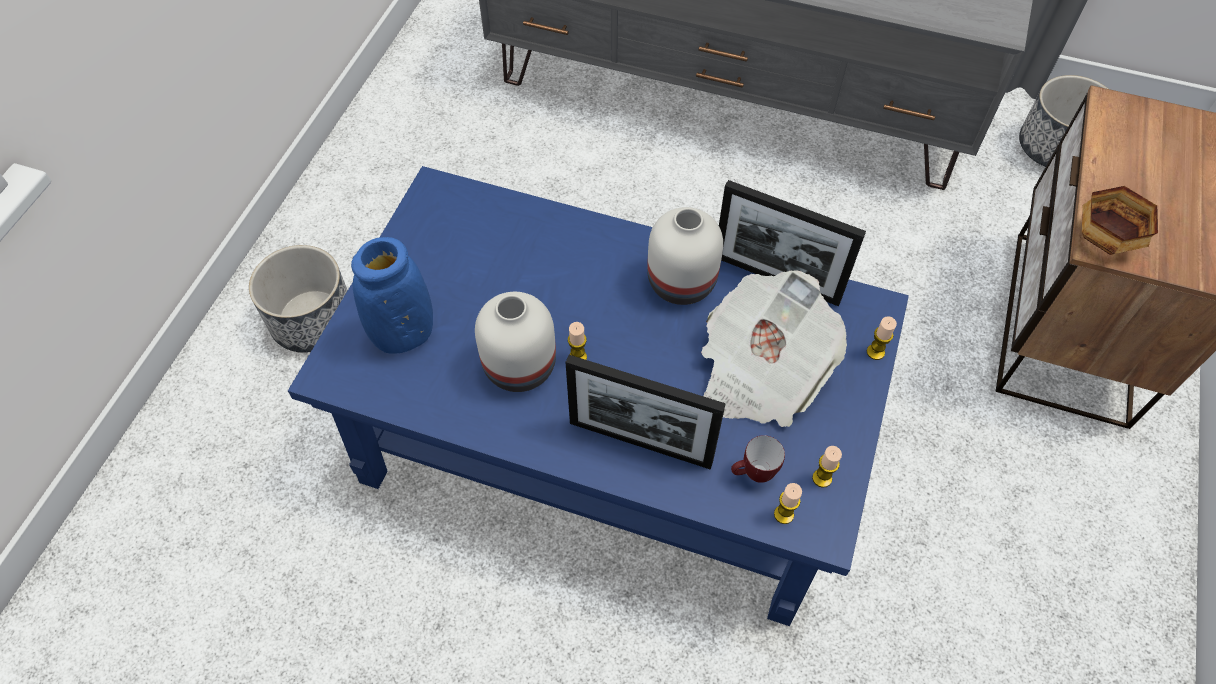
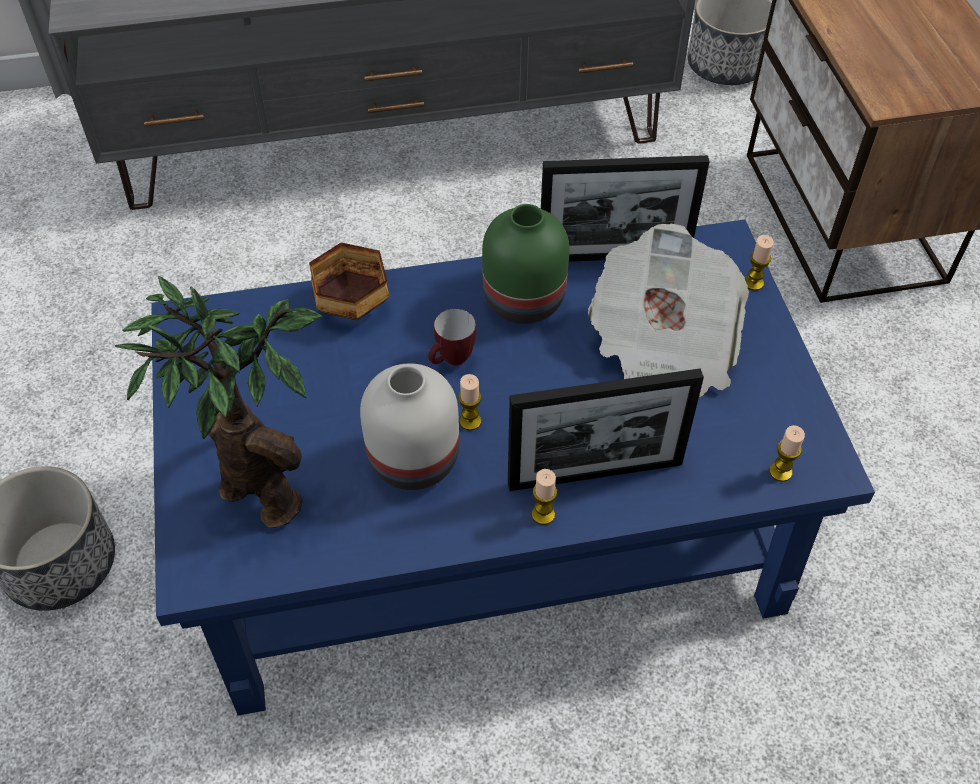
camera: 30 degrees left, 5 degrees down
blue vase [351,237,433,354] -> potted plant [115,276,322,528]
white vase [647,207,723,305] -> green vase [482,204,569,324]
mug [731,435,785,483] -> mug moved to [428,309,476,365]
candle [812,446,842,488] -> candle moved to [532,469,557,525]
bowl [1082,186,1158,255] -> bowl moved to [309,242,390,320]

